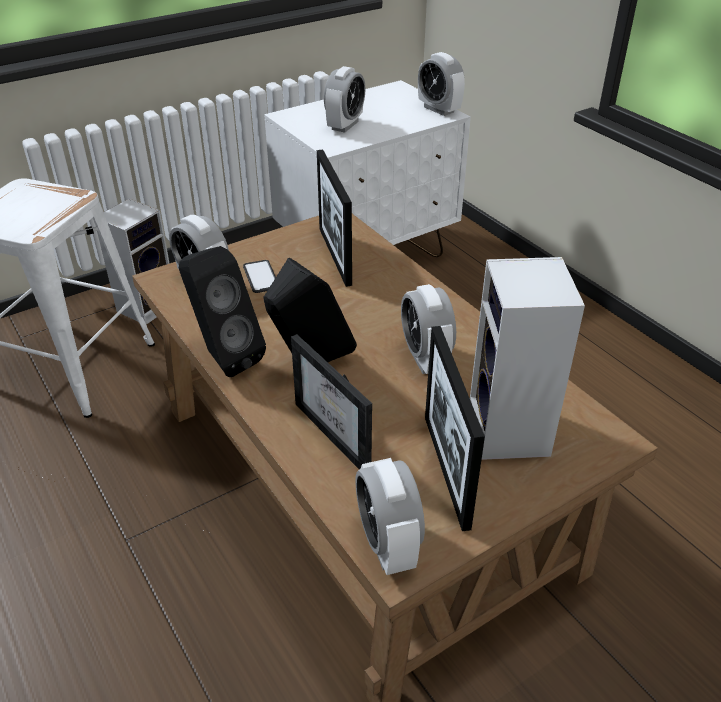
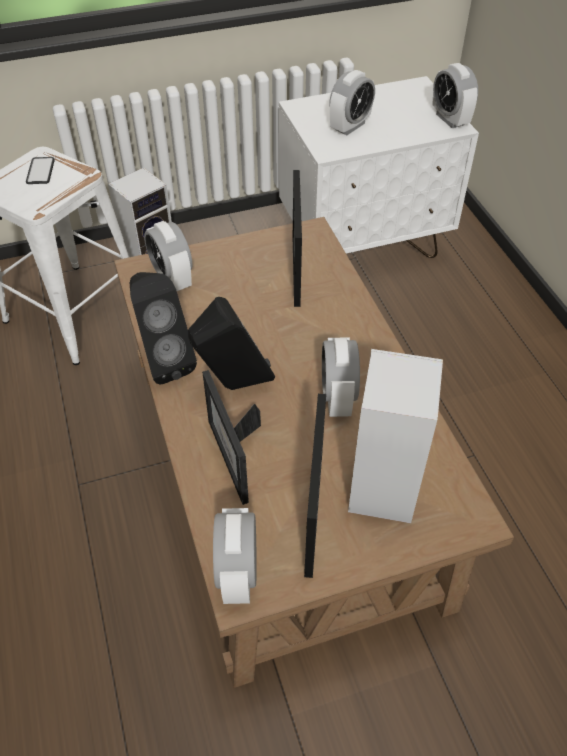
camera: 15 degrees right, 10 degrees up
phone [243,260,276,293] -> phone moved to [26,157,55,184]

